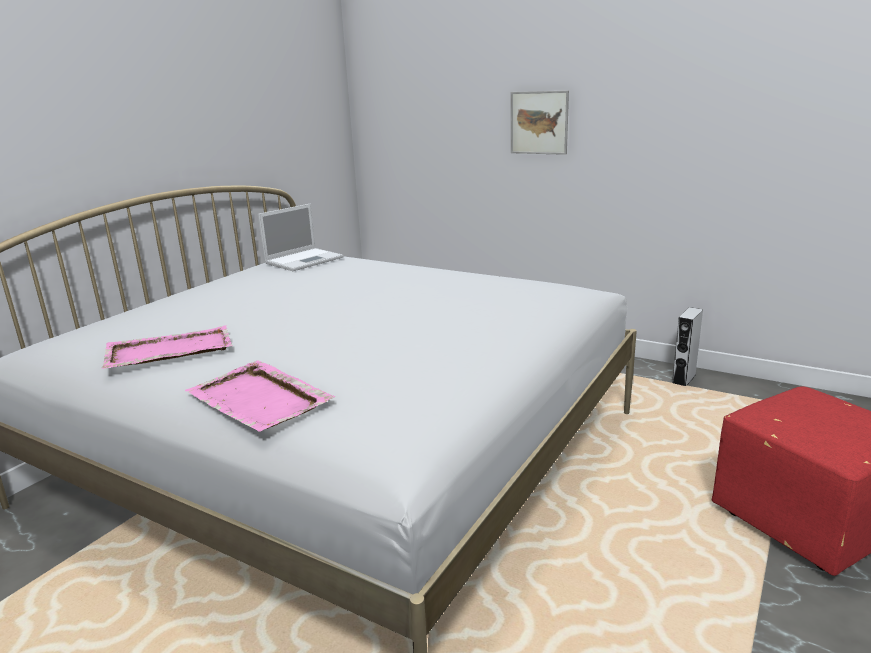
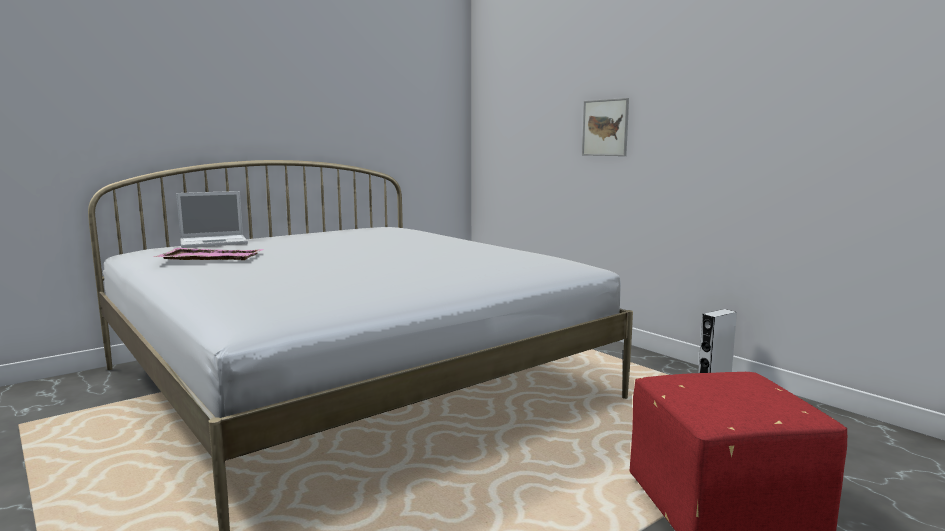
camera: 20 degrees right, 10 degrees down
pink tray [185,360,335,432] -> none
laptop [258,204,344,271] -> laptop moved to [176,191,248,248]

